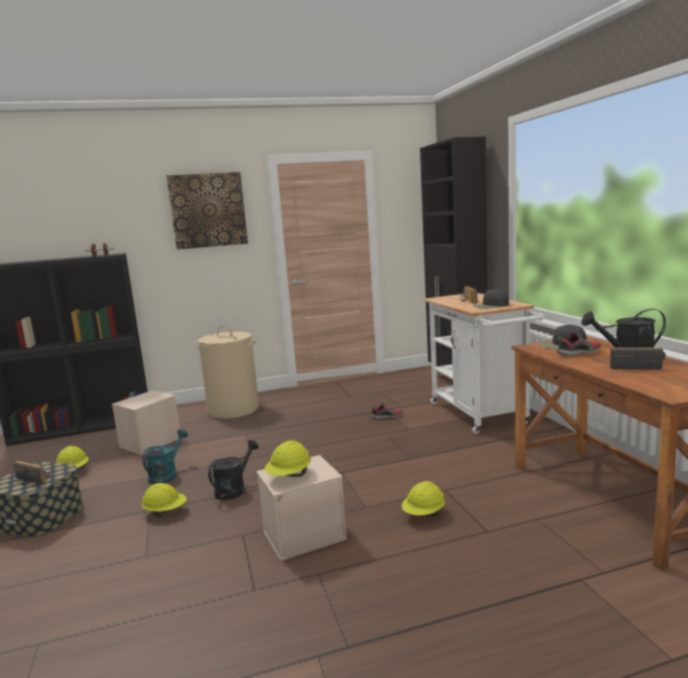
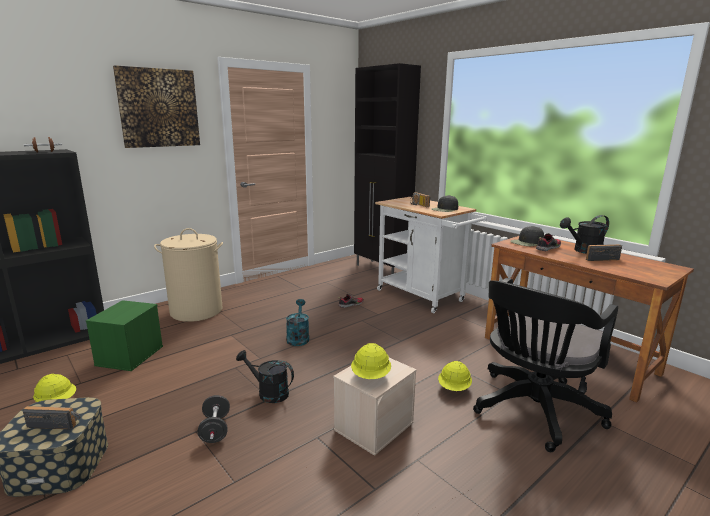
camera: 25 degrees left, 5 degrees up
beige storage box [112,390,180,455] -> green storage box [86,300,163,371]
yellow hard hat [141,483,187,517] -> black dumbbell [198,395,230,443]
turquoise watering can [142,429,188,485] -> turquoise watering can moved to [286,299,309,346]
black watering can [208,440,259,500] -> black watering can turned 75 degrees counterclockwise [236,350,294,403]
none -> black office chair [473,278,618,452]

